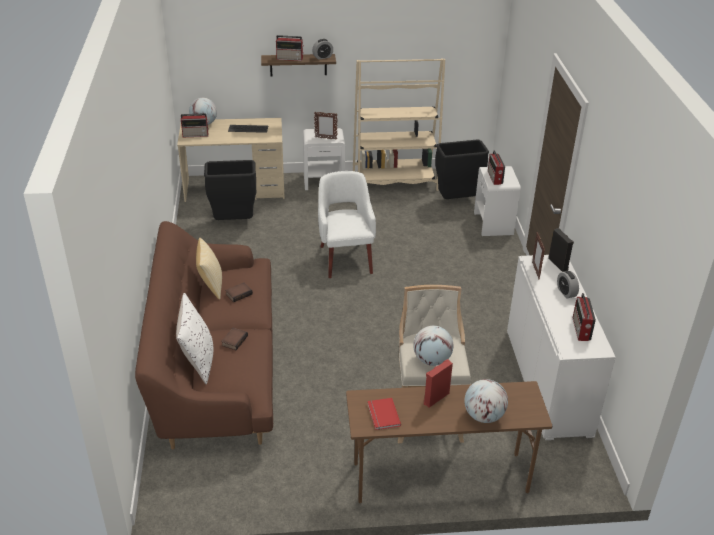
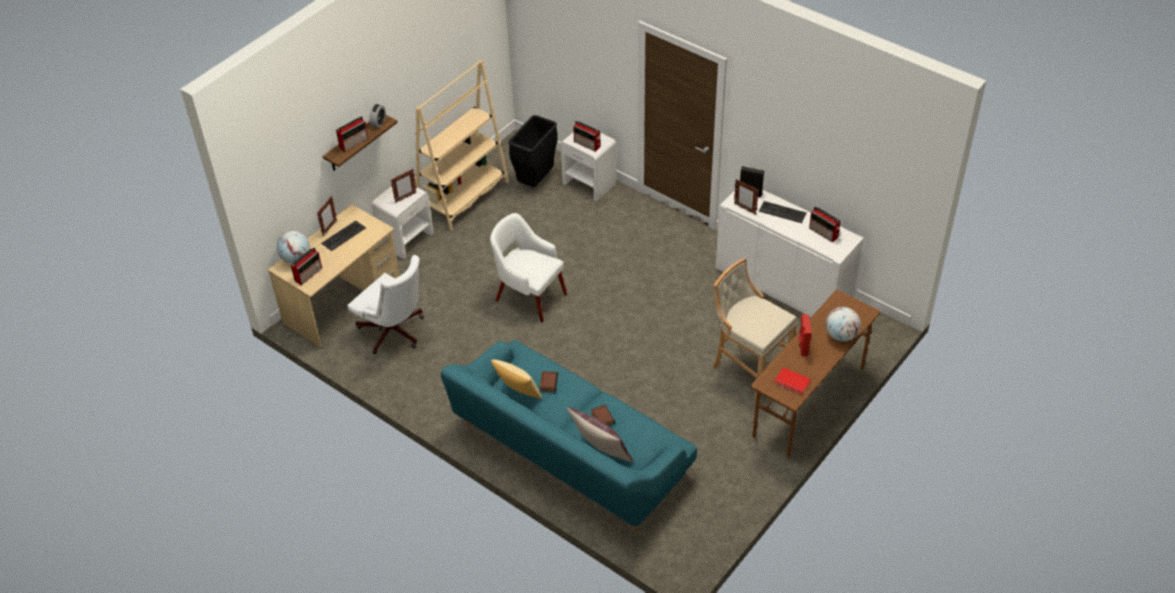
camera: 45 degrees left, 10 degrees up
brown sofa [135,221,273,449] -> turquoise sofa [441,340,697,531]
white pillow [176,293,213,384] -> brown pillow [567,407,633,462]
black trash can [204,160,256,220] -> white office chair [347,255,424,354]
globe [413,326,453,366] -> none
alarm clock [557,271,579,299] -> keyboard [759,201,807,223]
none -> picture frame [317,196,337,236]

